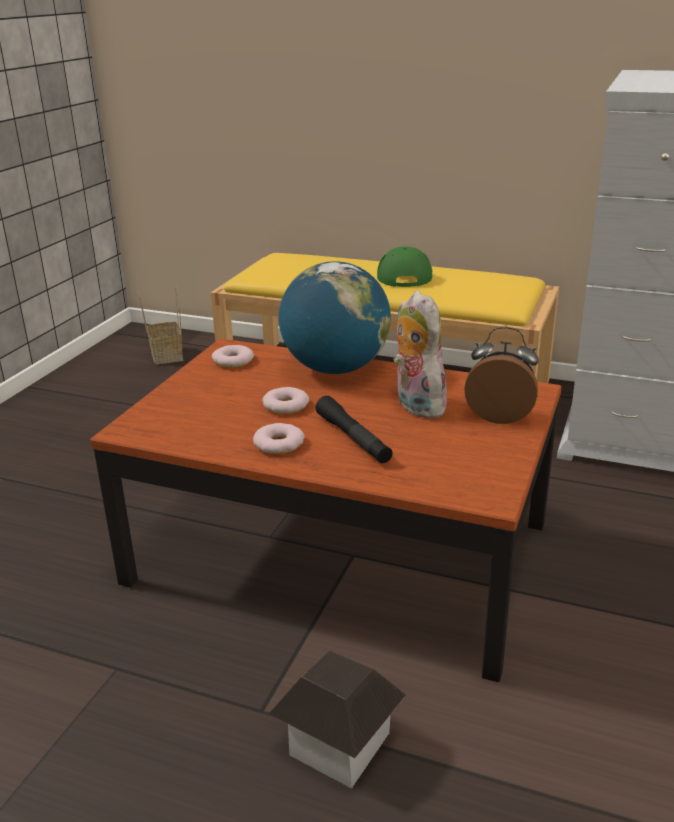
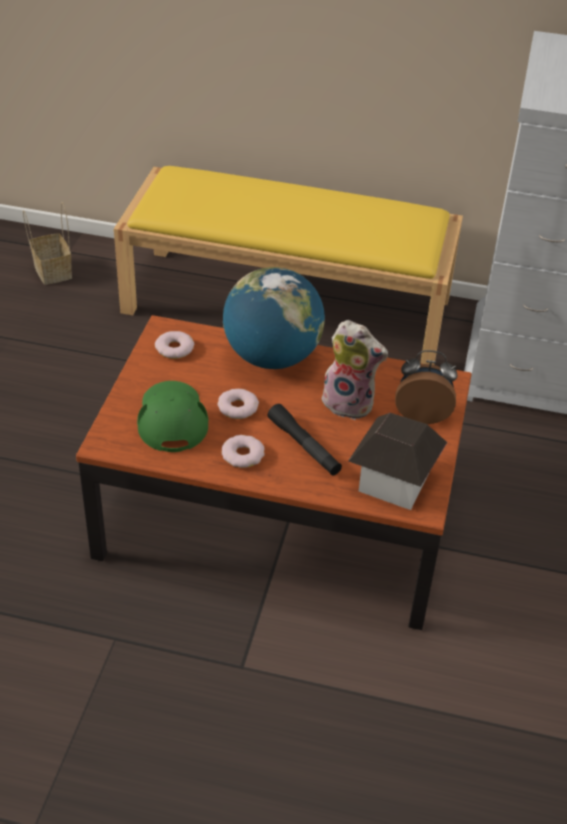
camera: 10 degrees left, 15 degrees up
toy house [269,651,406,788] -> toy house moved to [348,413,447,510]
green cap [377,246,432,287] -> green cap moved to [137,381,208,452]
plush toy [394,291,450,418] -> plush toy turned 150 degrees clockwise [322,320,388,420]

